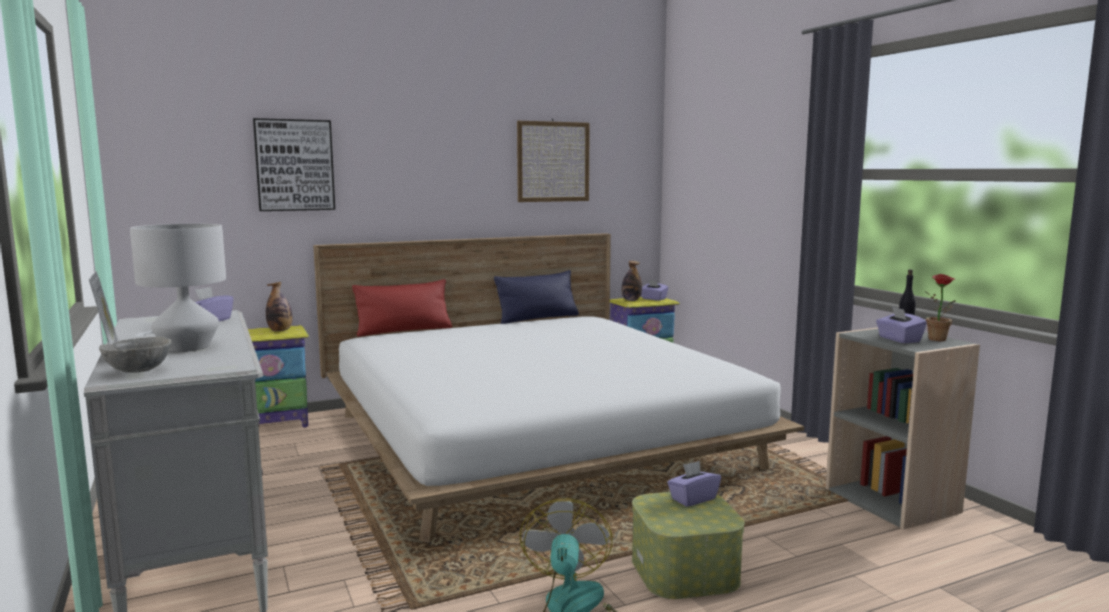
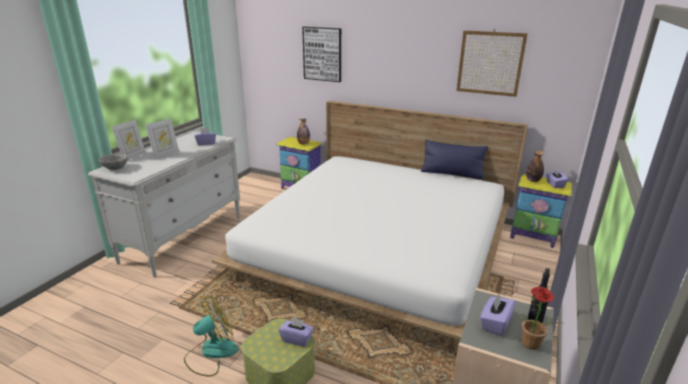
camera: 50 degrees right, 15 degrees up
grey table lamp [130,224,226,352] -> picture frame [145,119,179,159]
red pillow [352,279,452,337] -> none

